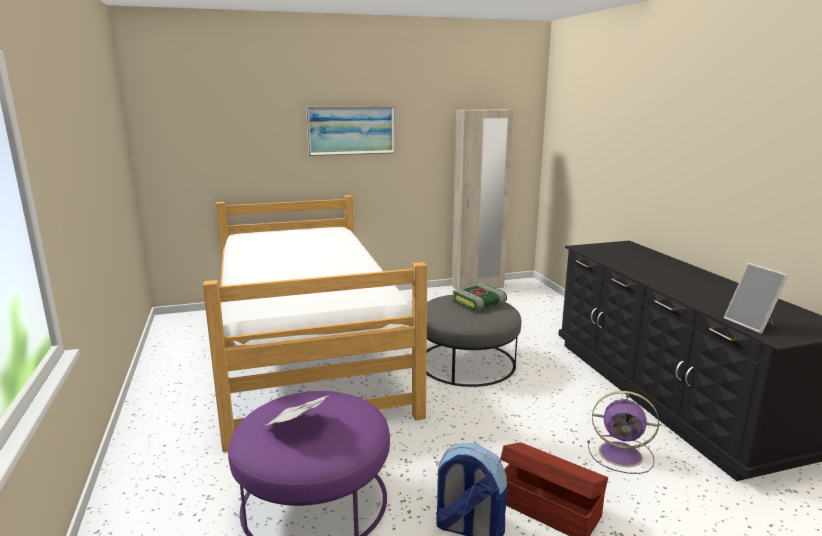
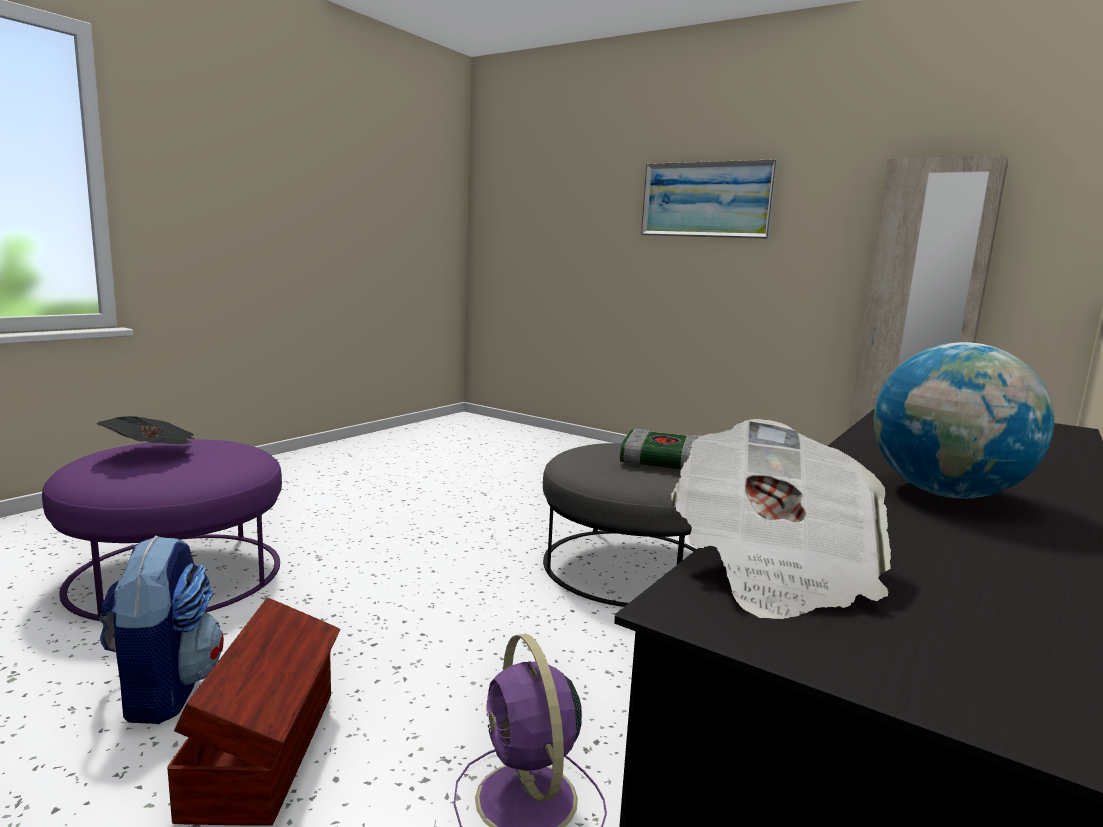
camera: 50 degrees right, 5 degrees down
bed [203,195,427,452] -> none
picture frame [724,263,789,334] -> newspaper [671,419,891,619]
none -> globe [874,342,1054,498]

